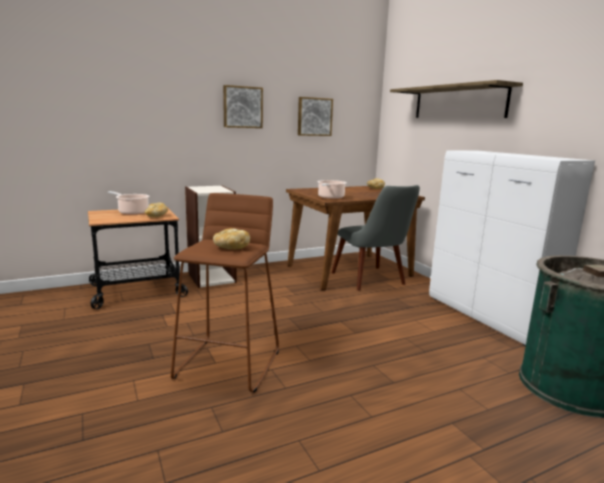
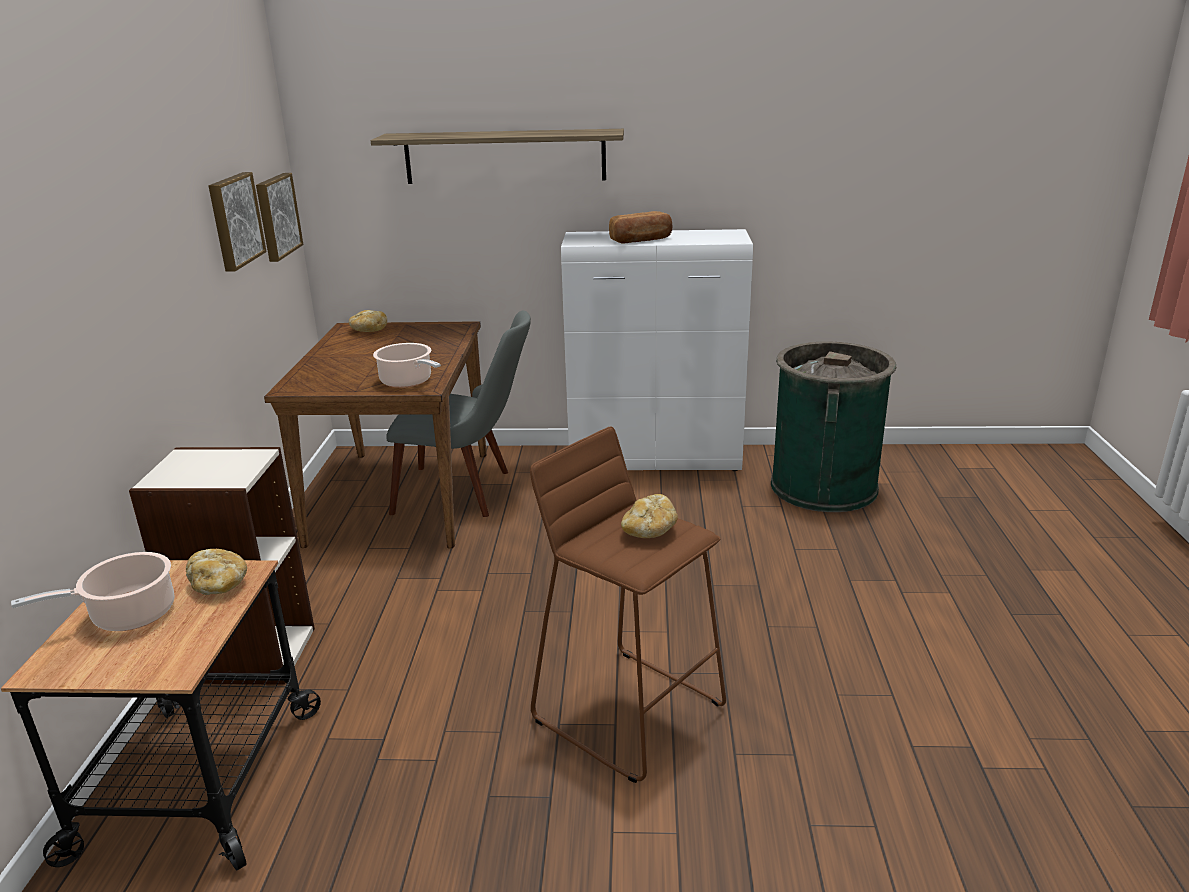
camera: 60 degrees left, 10 degrees up
picture [223,85,263,128] -> picture moved to [256,173,304,262]
none -> bread [609,211,672,244]

